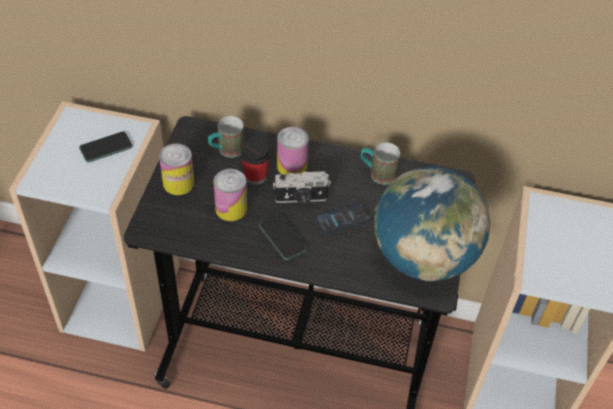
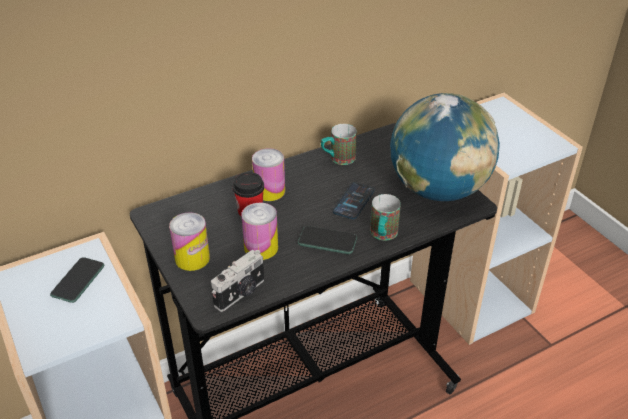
camera: 40 degrees left, 10 degrees down
mug [208,116,244,158] -> mug moved to [370,194,401,241]
camera [273,171,331,204] -> camera moved to [211,249,264,312]

